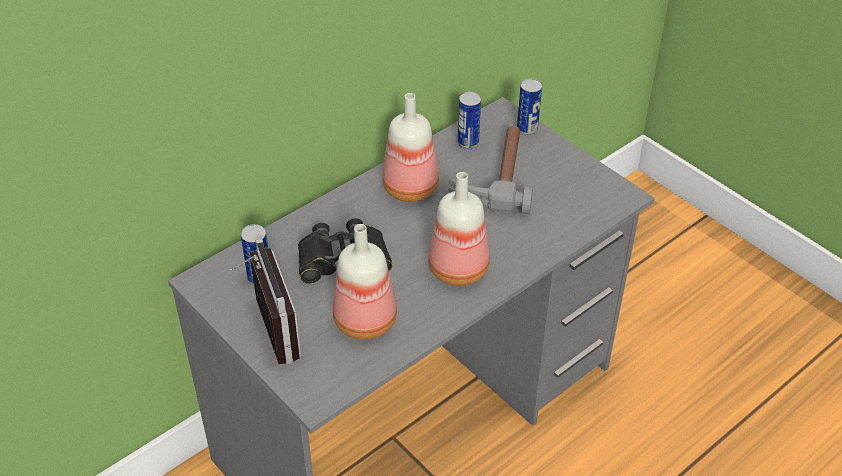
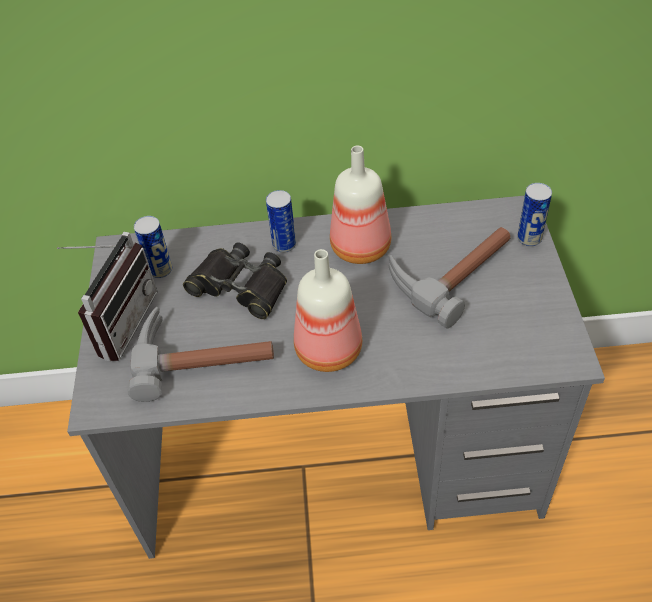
camera: 40 degrees right, 5 degrees up
bottle [333,224,397,339] -> hammer [128,307,274,402]
can [458,92,481,149] -> can moved to [266,190,296,253]

